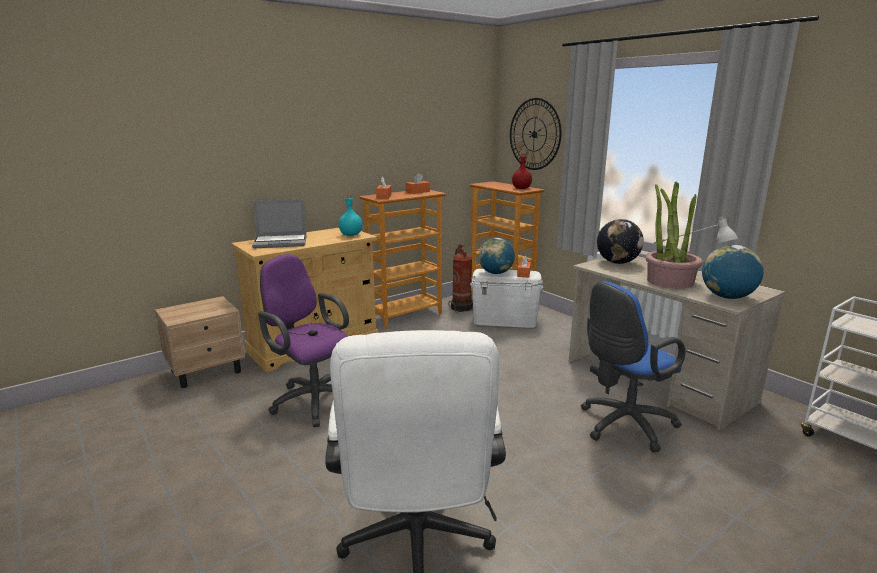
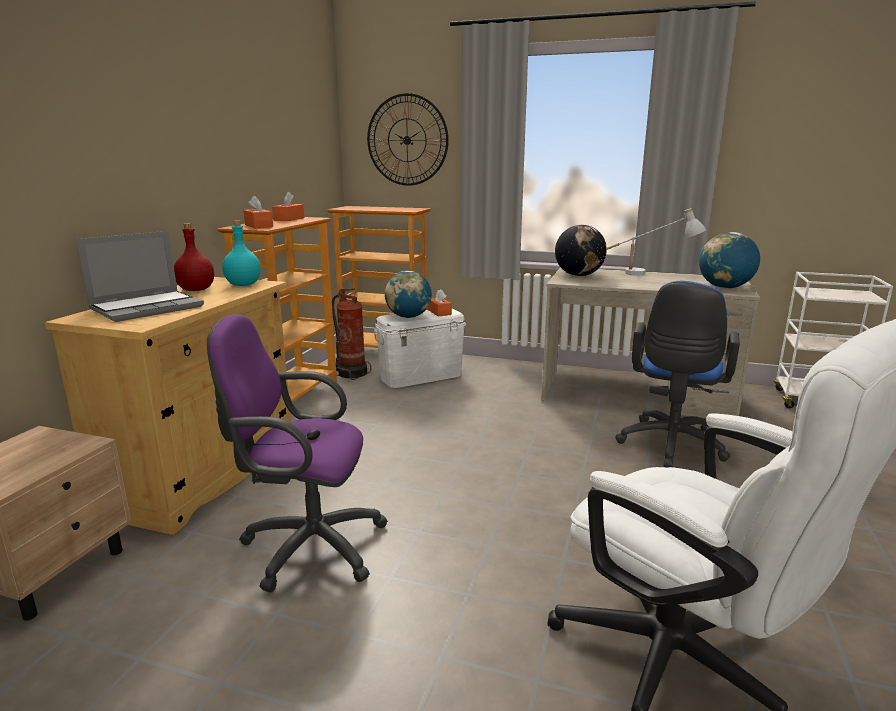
camera: 35 degrees left, 0 degrees up
red bottle [512,153,532,189] -> red bottle moved to [174,223,214,291]
potted plant [646,182,703,289] -> none

